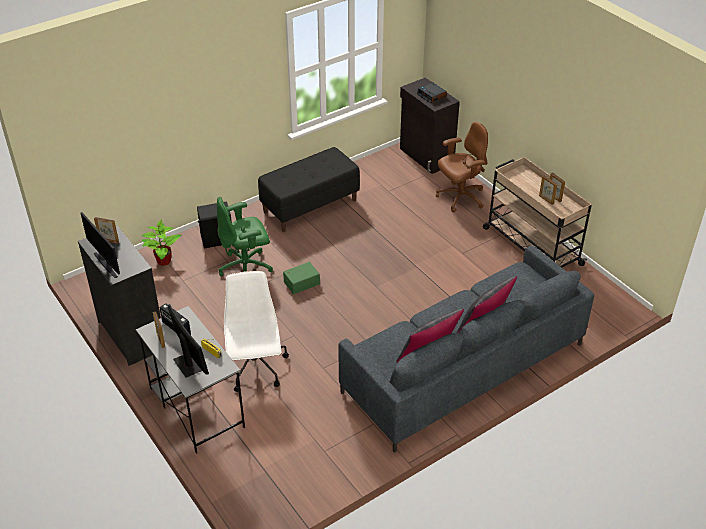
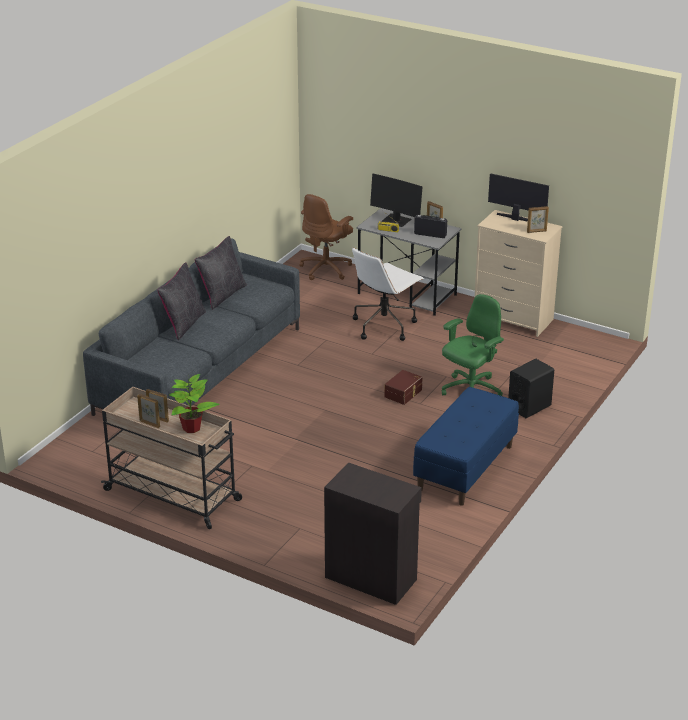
camera: 155 degrees right, 10 degrees down
black dresser [78,226,161,366] -> beige dresser [475,210,563,337]
potted plant [142,220,181,266] -> potted plant moved to [169,374,219,433]
white office chair [224,271,289,392] -> white office chair turned 75 degrees clockwise [352,248,424,341]
black bench [258,147,360,232] -> blue bench [413,387,519,506]
green storage box [283,262,320,294] -> brown storage box [384,370,422,405]
alarm clock [417,82,447,103] -> none
brown office chair [436,122,488,213] -> brown office chair moved to [299,194,353,280]

